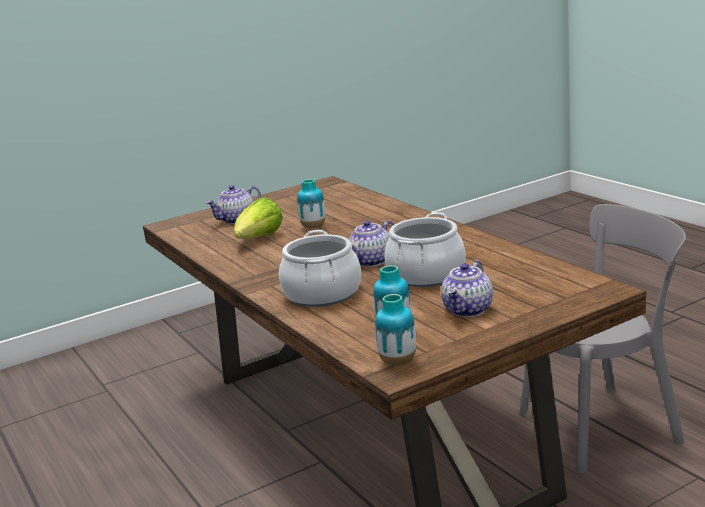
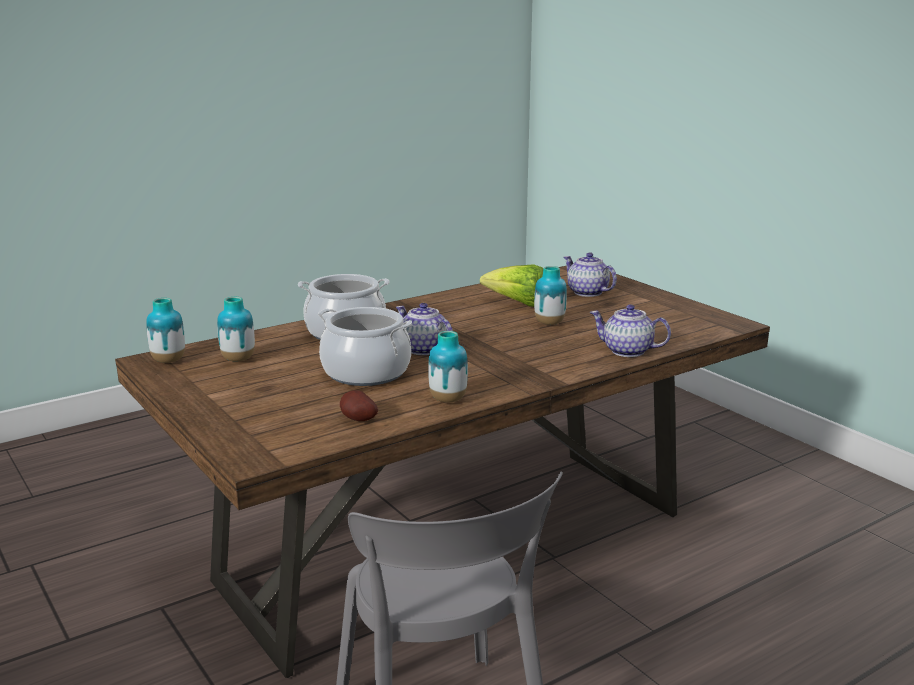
camera: 85 degrees right, 0 degrees up
teapot [441,260,493,317] -> teapot moved to [590,304,671,357]
none -> potato [340,390,378,421]
none -> vase [428,331,468,403]

